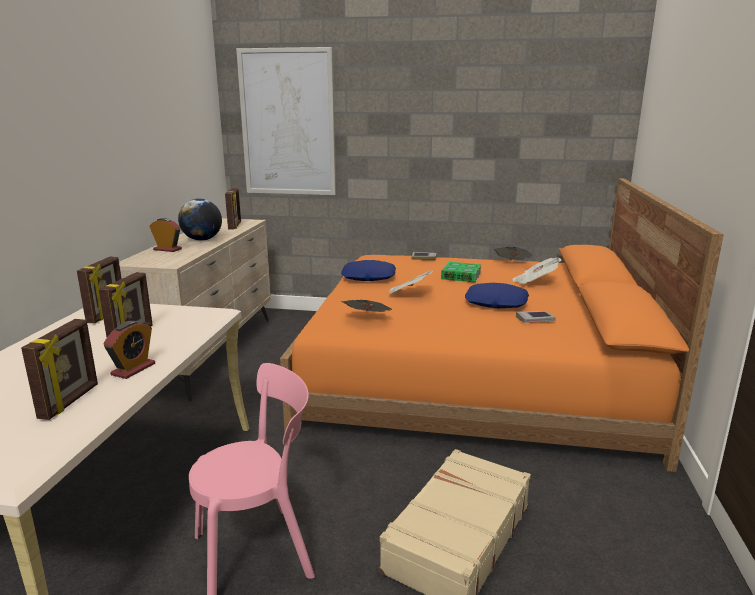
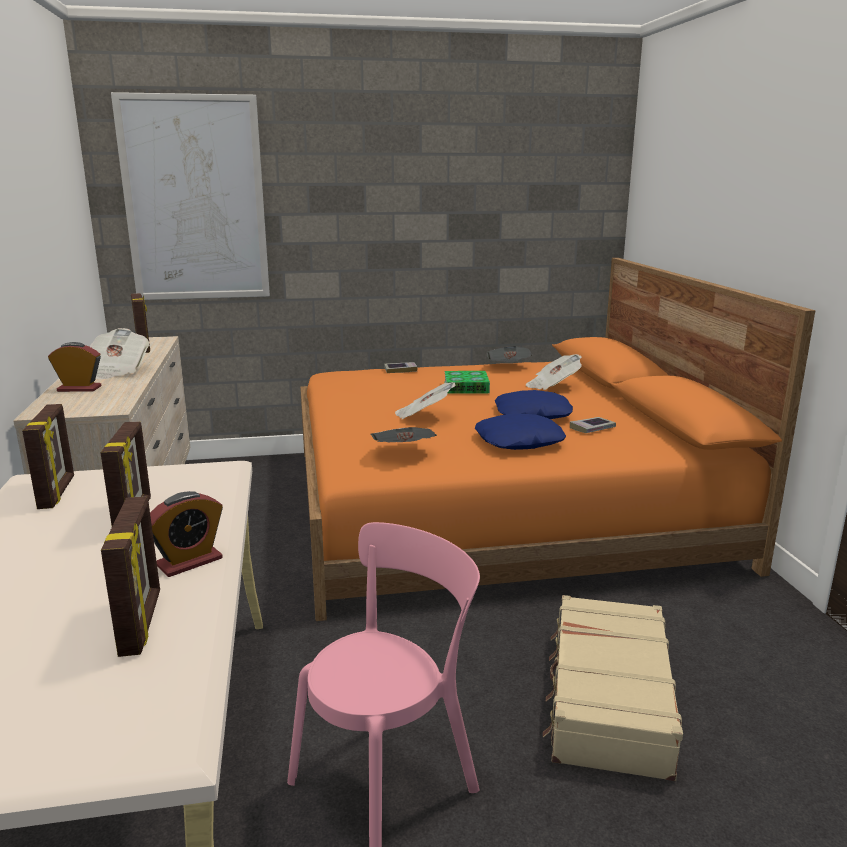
camera: 20 degrees left, 0 degrees up
alarm clock [103,321,155,379] -> alarm clock turned 45 degrees clockwise [150,491,223,577]
globe [178,198,222,241] -> newspaper [89,328,150,379]
blue pillow [341,260,396,281] -> blue pillow moved to [475,413,566,450]

